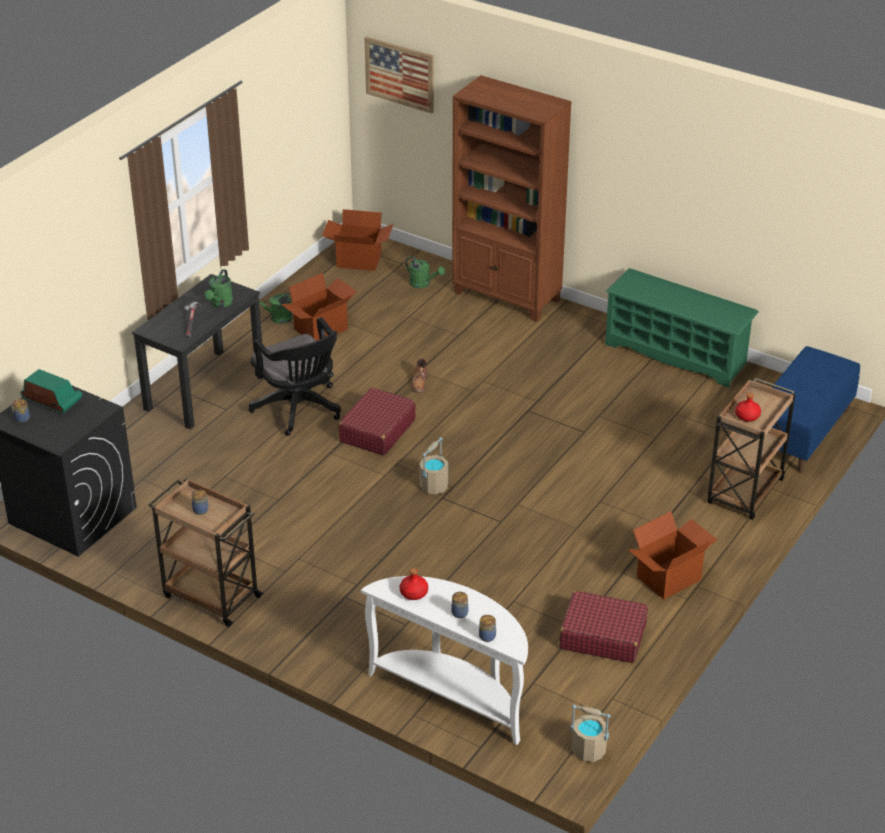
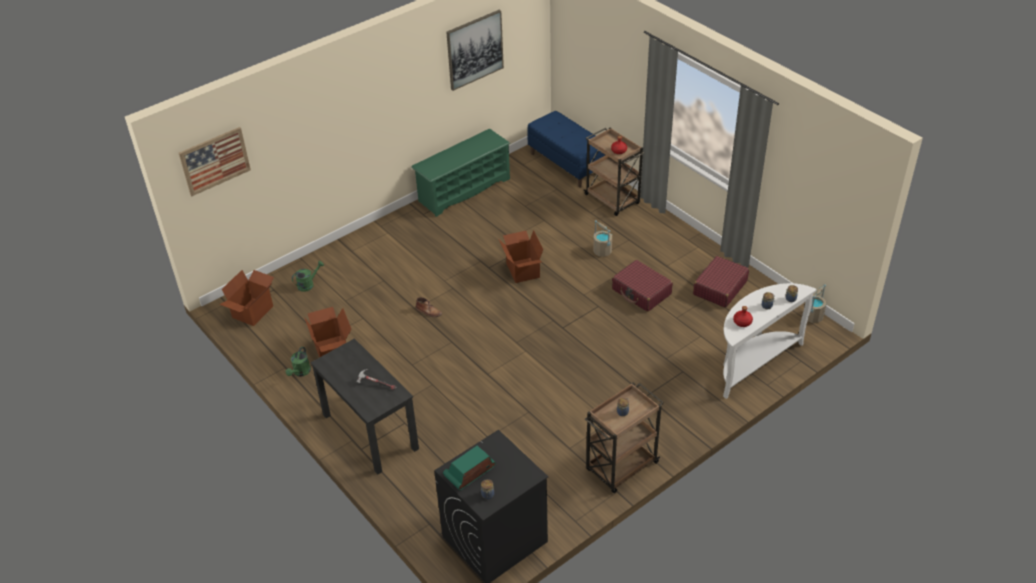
camera: 70 degrees left, 5 degrees up
green watering can [204,269,233,308] -> none
black office chair [249,317,341,436] -> none
red suitcase [338,388,416,456] -> red suitcase moved to [612,260,673,312]
beige bucket [419,437,448,494] -> beige bucket moved to [593,220,612,257]
brown bookcase [452,75,572,322] -> none
cardboard box [628,511,718,599] -> cardboard box moved to [499,230,543,283]
none -> picture [446,10,504,91]

